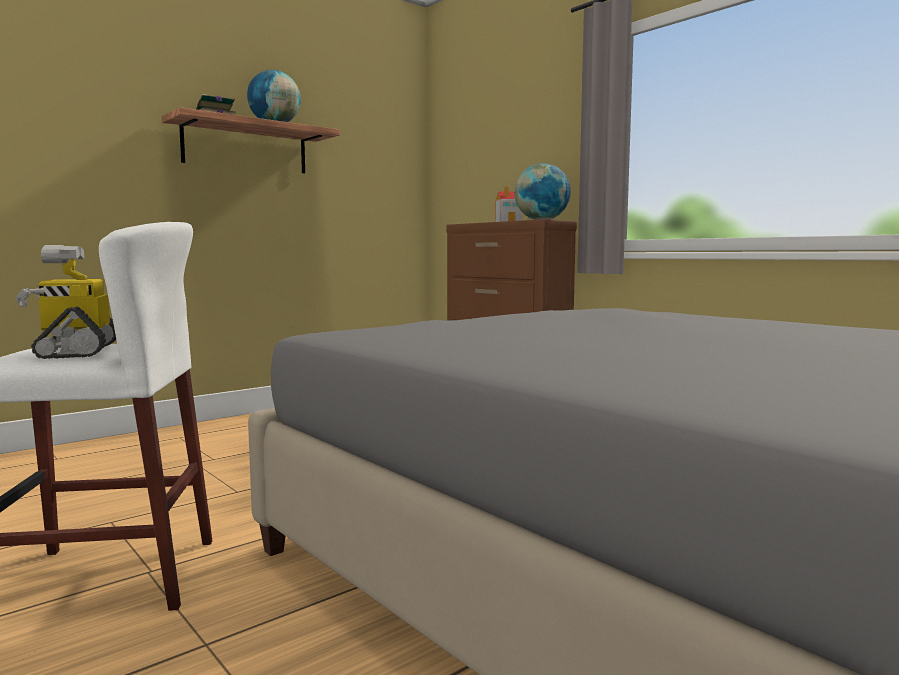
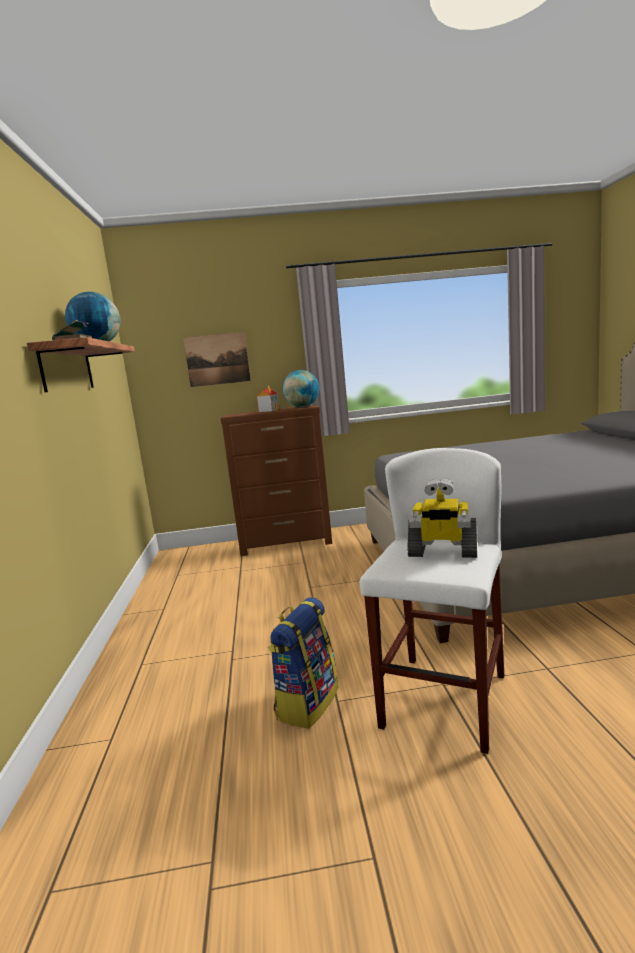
camera: 55 degrees left, 5 degrees up
none -> picture [183,332,251,387]
none -> backpack [268,597,338,729]

